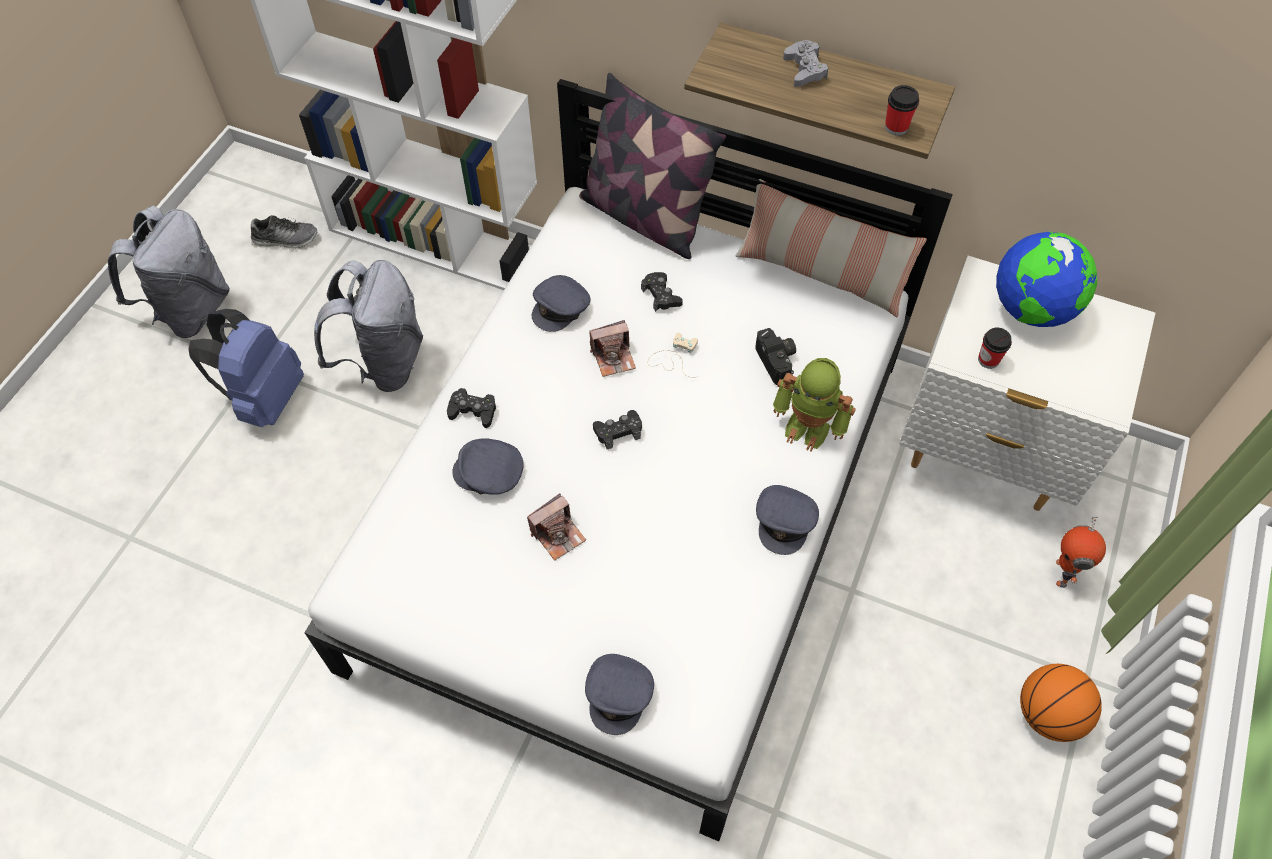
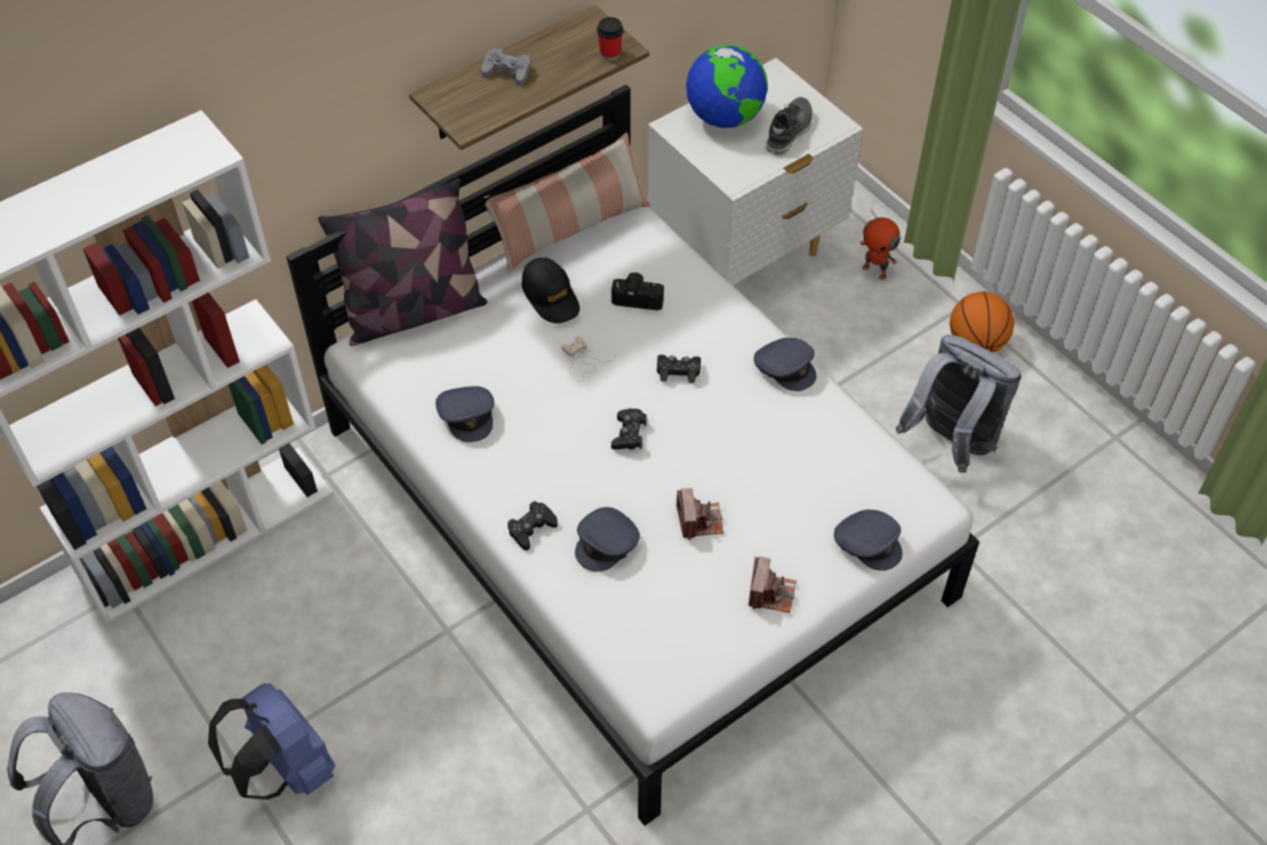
camera: 60 degrees left, 5 degrees down
shoe [251,215,317,250] -> shoe moved to [766,97,813,156]
grey backpack [314,260,423,392] -> grey backpack moved to [896,335,1021,473]
camera [589,320,636,377] -> camera moved to [748,556,796,613]
black game controller [641,272,683,312] -> black game controller moved to [657,355,701,383]
toy robot [773,358,856,451] -> none
cup [978,328,1012,369] -> none
none -> black cap [522,258,580,323]

